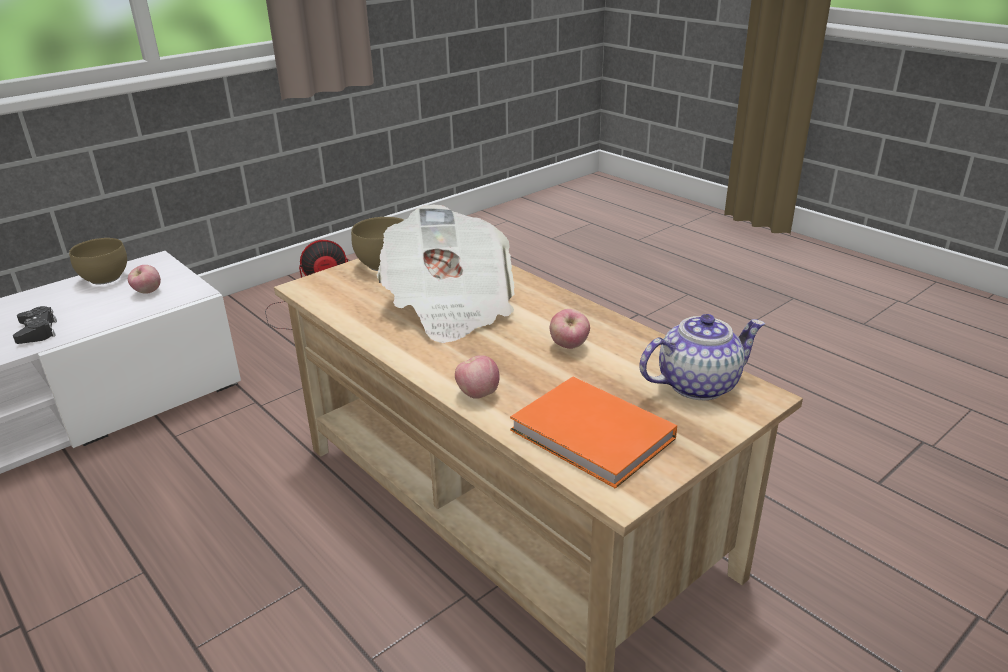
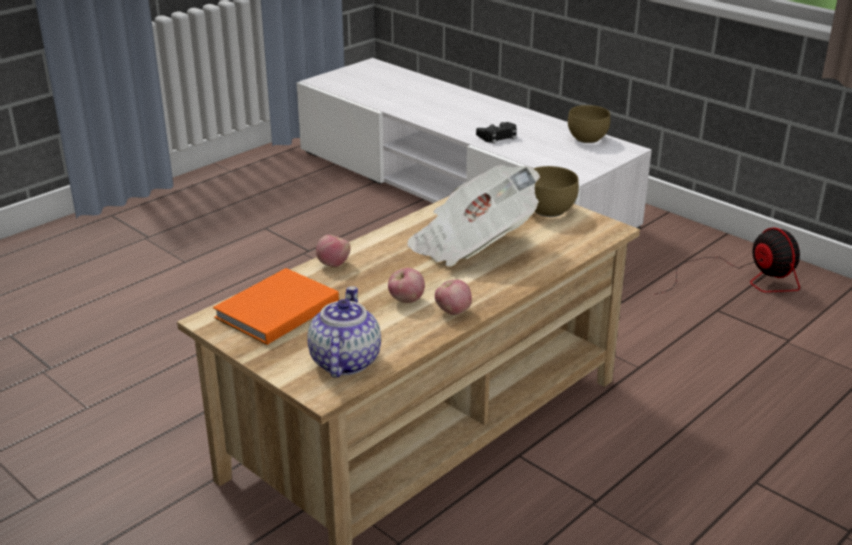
camera: 85 degrees right, 0 degrees up
apple [128,265,161,294] -> apple moved to [435,279,472,315]
teapot [639,314,765,400] -> teapot turned 150 degrees counterclockwise [307,286,381,378]

